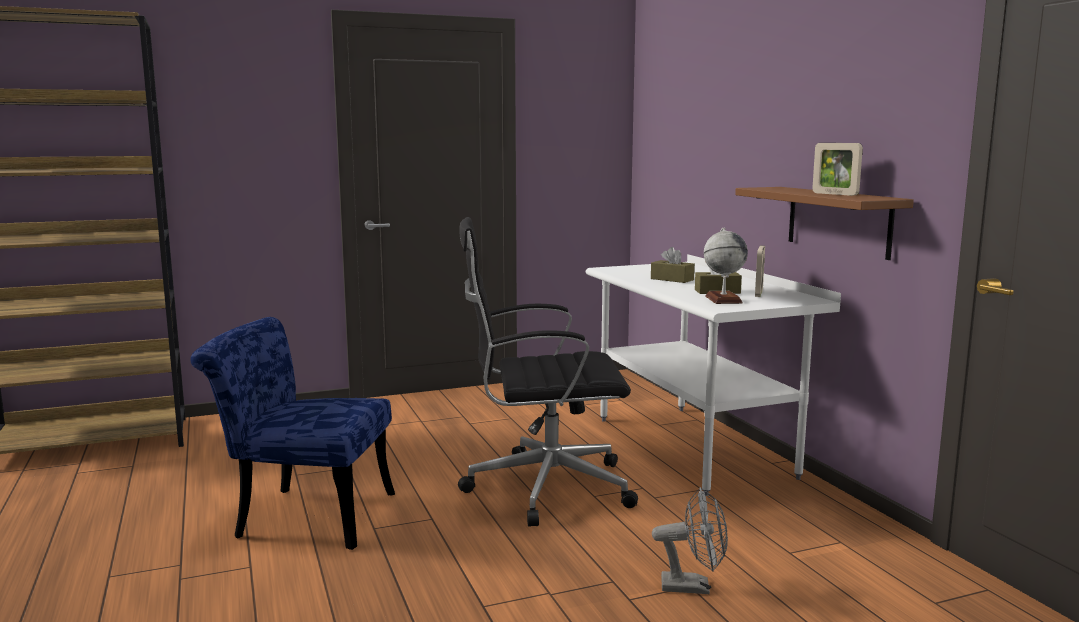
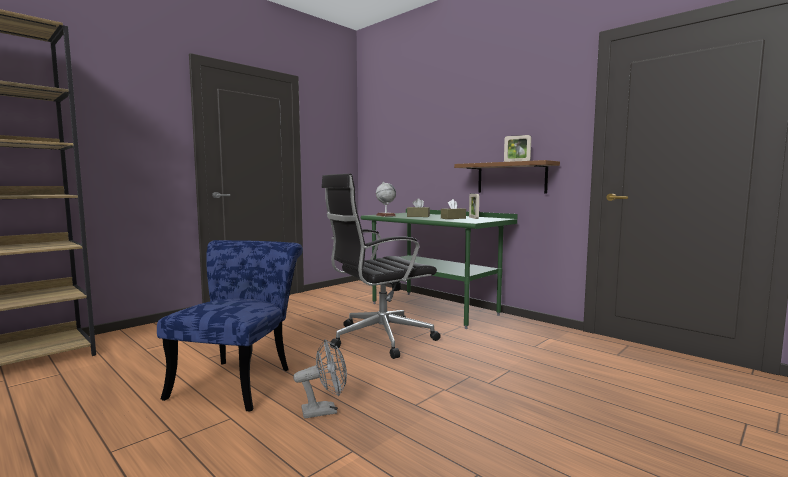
camera: 25 degrees left, 5 degrees down
blue chair [190,317,395,550] -> blue chair turned 120 degrees clockwise [157,240,303,412]
white desk [586,254,841,496] -> green desk [361,209,518,329]
grey fan [652,487,728,594] -> grey fan moved to [293,339,347,419]
globe [704,228,748,304] -> globe moved to [376,182,396,217]

